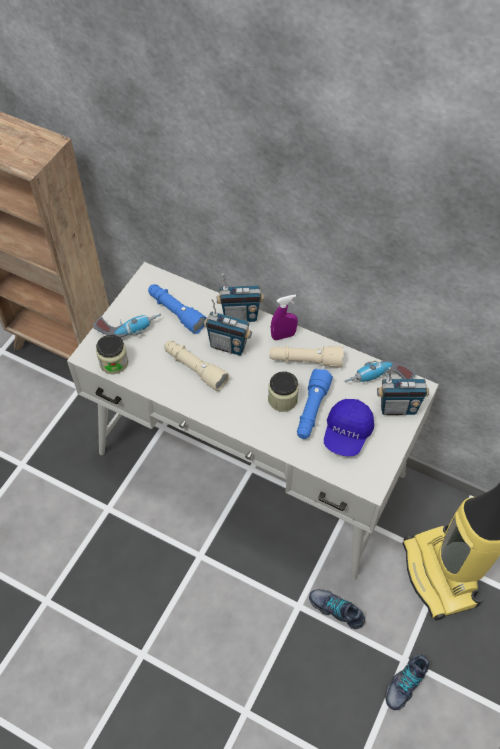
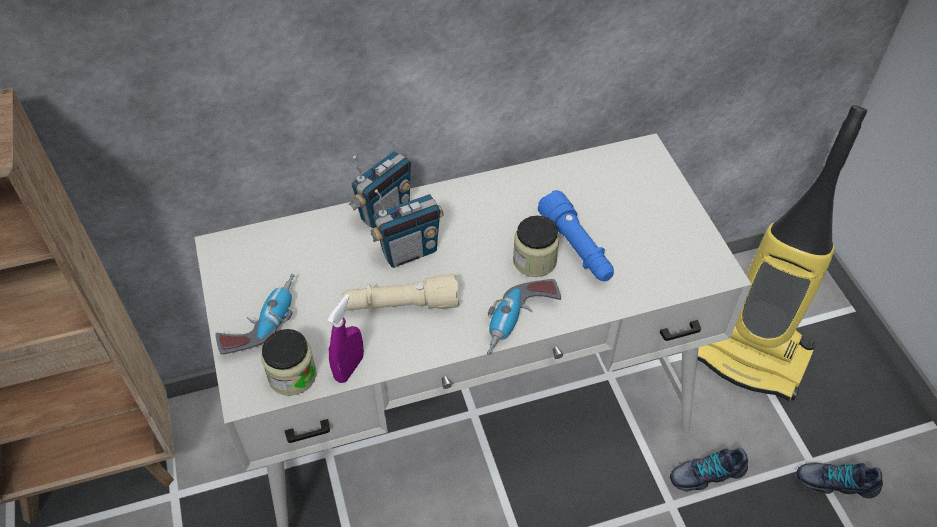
camera: 45 degrees left, 5 degrees down
blue flashlight [148,284,207,334] -> none
beige flashlight [269,345,344,368] -> none
purple spray bottle [271,294,298,340] -> purple spray bottle moved to [327,294,364,383]
blue cap [324,399,374,456] -> none
power drill [345,360,415,382] -> power drill moved to [487,279,561,355]
radio [377,367,429,415] -> none
shoe [385,654,429,710] -> shoe turned 105 degrees clockwise [797,462,883,498]

